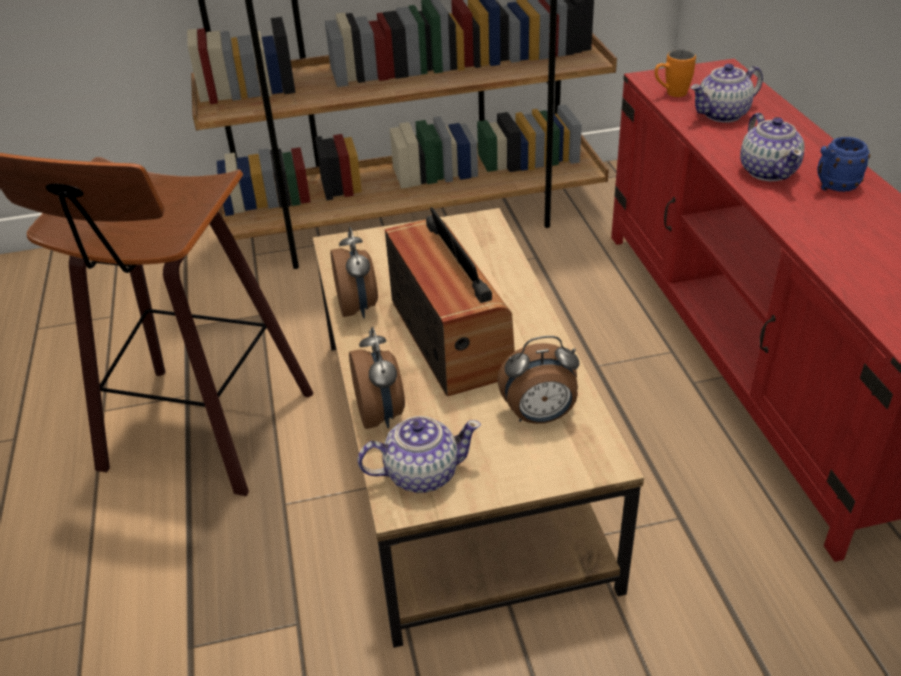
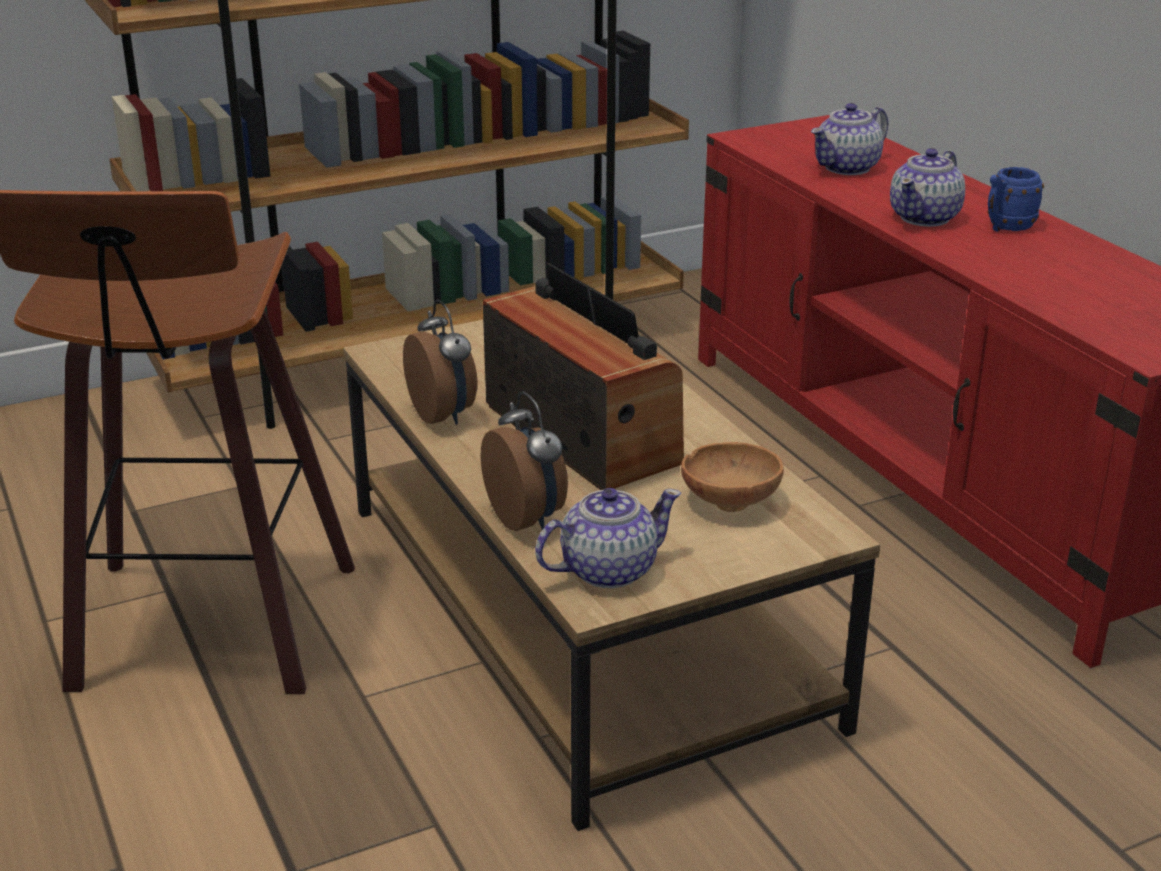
camera: 15 degrees left, 10 degrees down
alarm clock [497,336,580,424] -> brown bowl [681,442,784,512]
orange mug [655,50,696,97] -> none
teapot [740,113,805,181] -> teapot turned 60 degrees clockwise [890,148,965,227]

